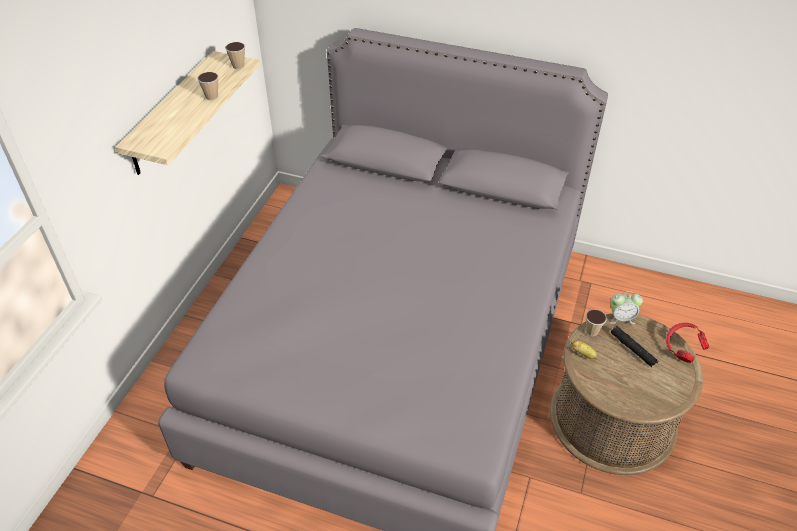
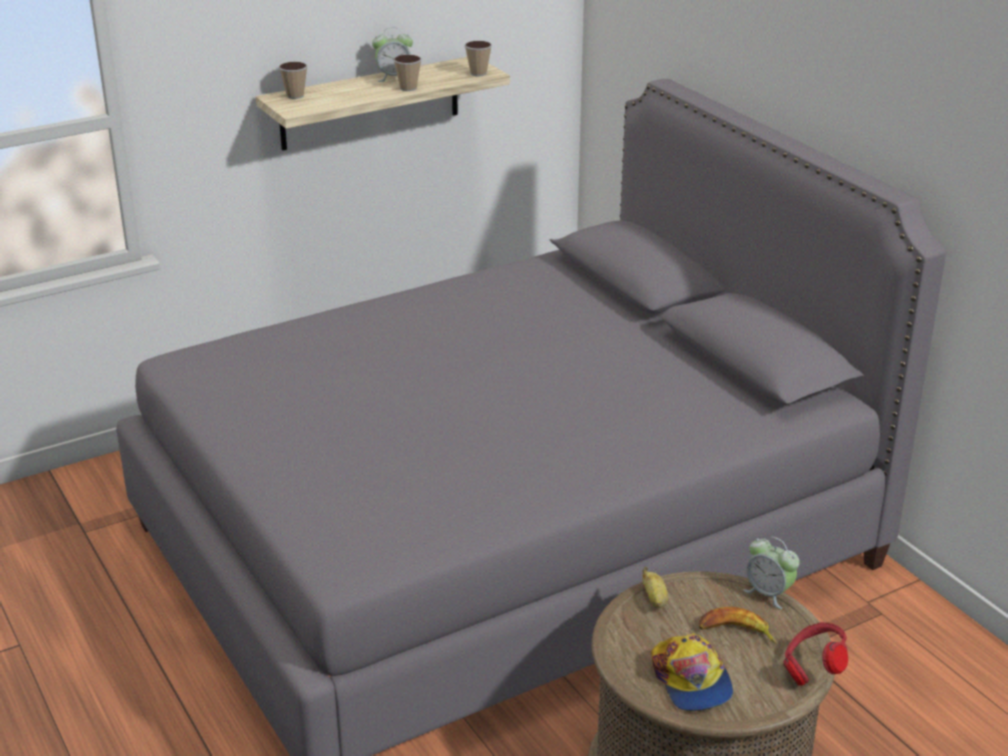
camera: 40 degrees right, 15 degrees down
cup [586,309,607,336] -> cup moved to [279,62,308,99]
black flashlight [611,326,658,367] -> banana [699,607,776,644]
none -> alarm clock [372,28,413,82]
none -> cap [651,633,733,711]

